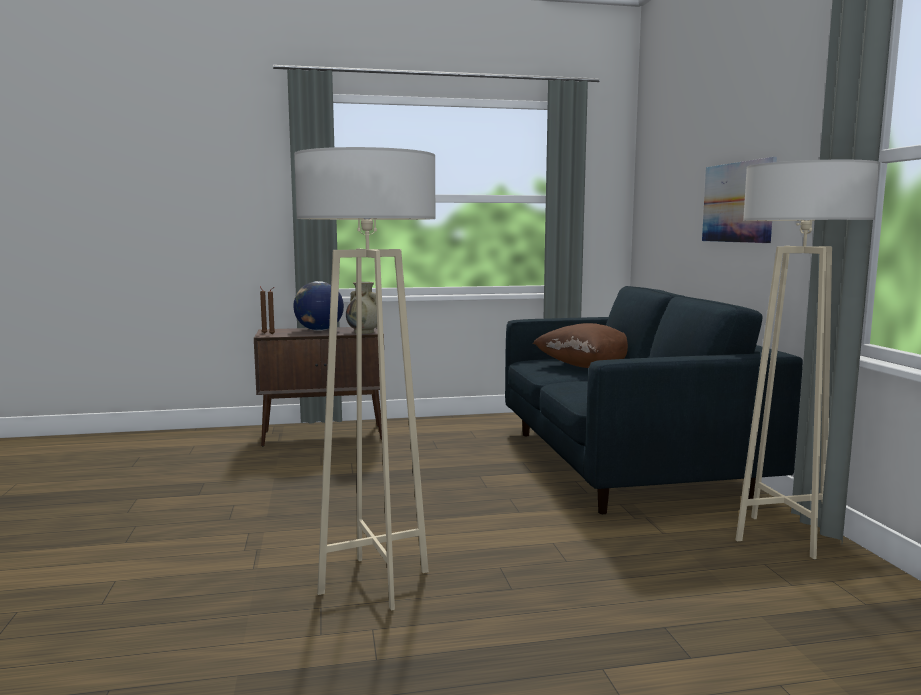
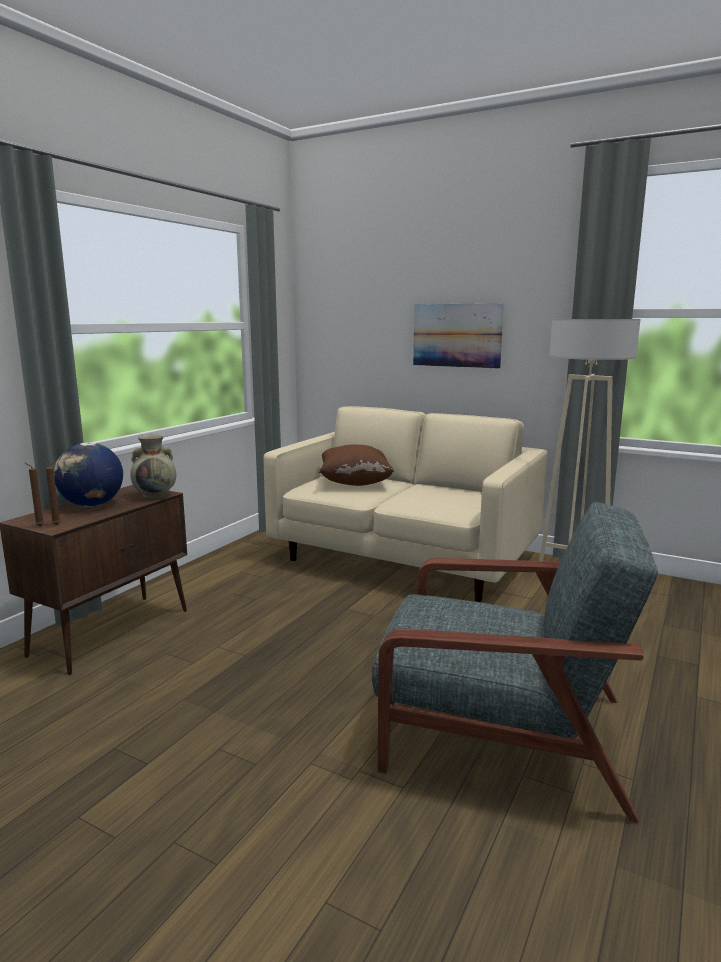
camera: 50 degrees left, 5 degrees up
beige floor lamp [294,147,435,611] -> grey armchair [372,501,658,823]
blue sofa [505,286,803,514] -> beige sofa [263,406,547,602]

